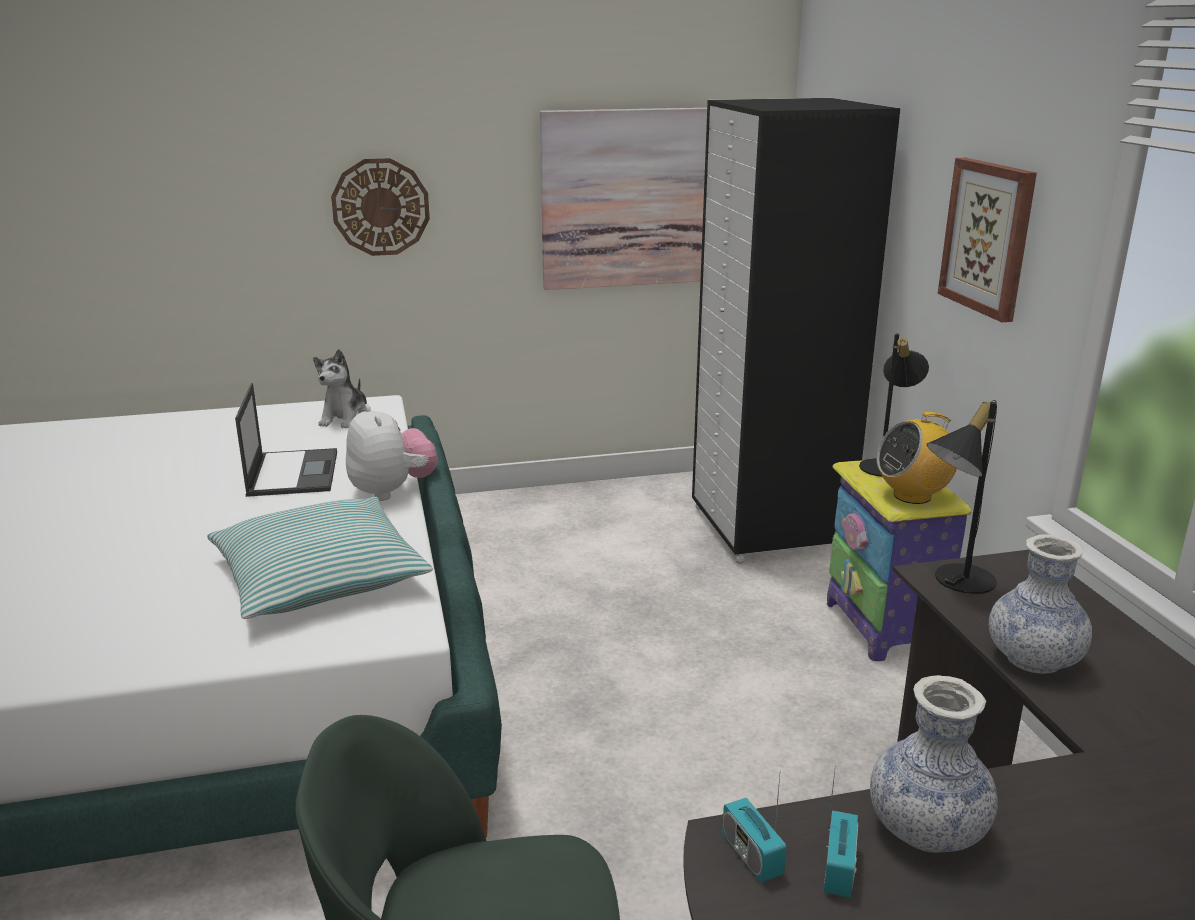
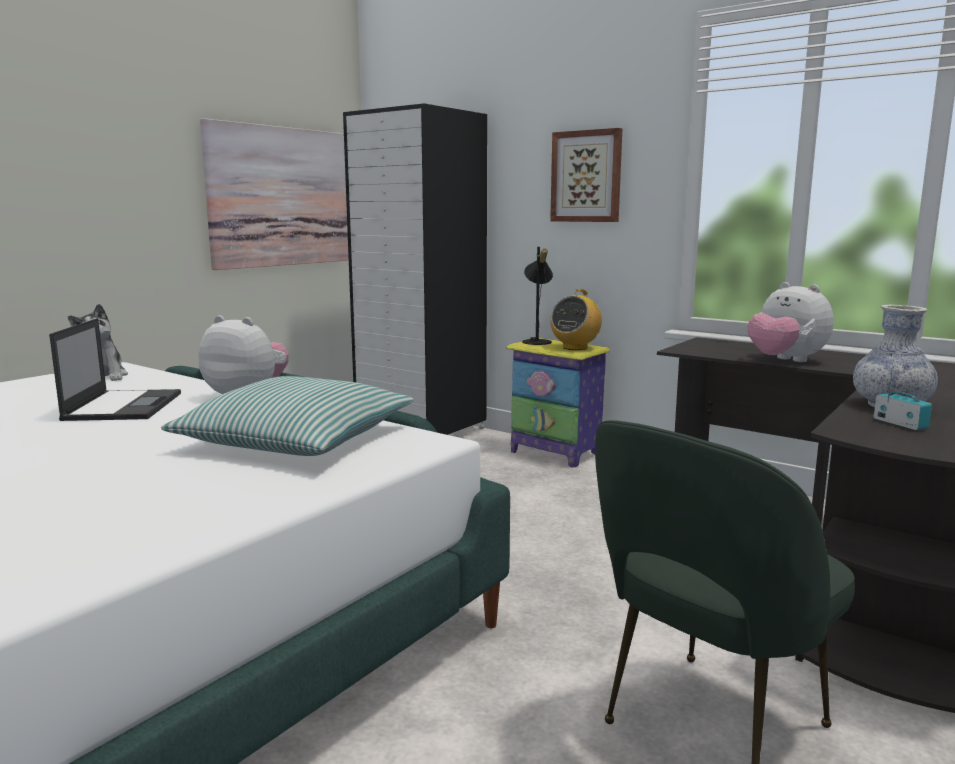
camera: 40 degrees left, 10 degrees down
laptop [235,383,337,497] -> laptop turned 45 degrees clockwise [49,318,181,421]
wall clock [331,158,430,256] -> none
radio [722,770,786,883] -> none
black table lamp [927,400,997,594] -> none
vase [989,534,1092,674] -> plush toy [747,282,834,362]

